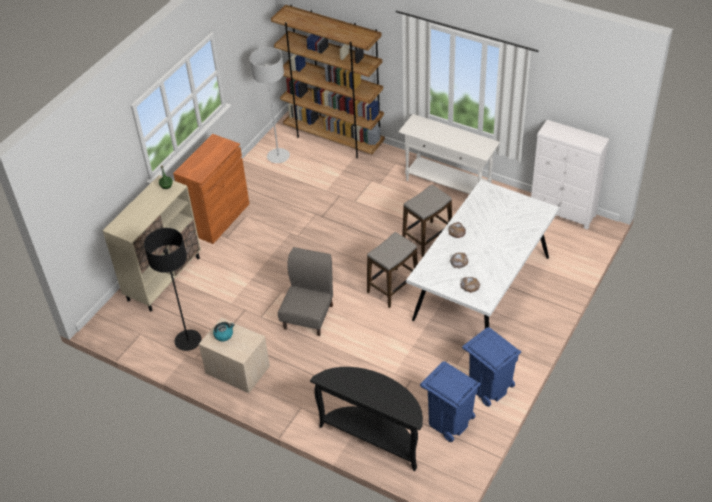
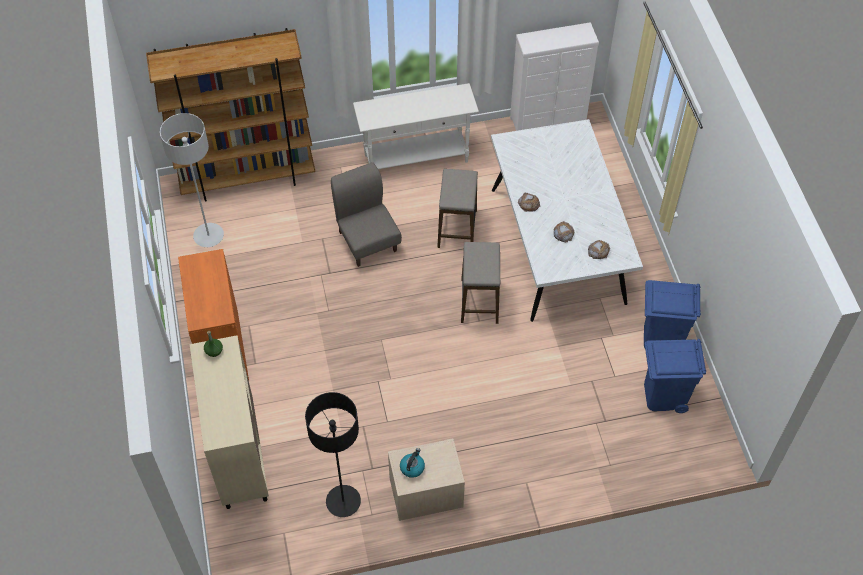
camera: 45 degrees left, 10 degrees up
grey chair [278,247,333,336] -> grey chair moved to [331,162,402,267]
black console table [310,367,423,471] -> none

